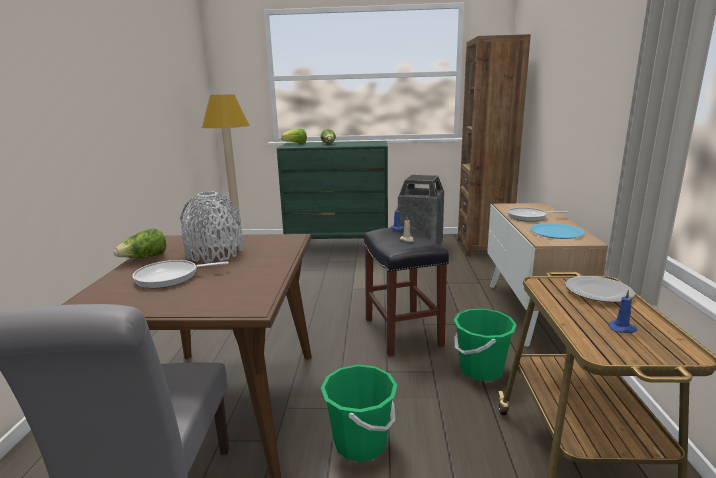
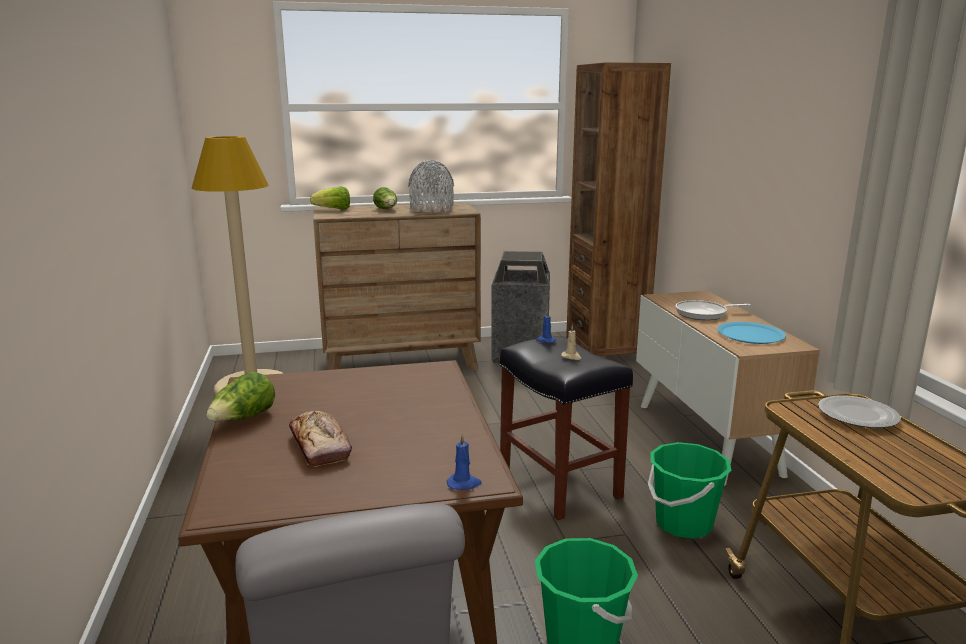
camera: 15 degrees left, 0 degrees up
frying pan [132,260,229,288] -> bread [289,411,352,467]
grey vase [180,191,243,263] -> grey vase moved to [408,160,454,213]
green dresser [277,141,388,239] -> brown dresser [313,203,481,371]
blue candle [608,290,638,333] -> blue candle moved to [447,433,482,490]

